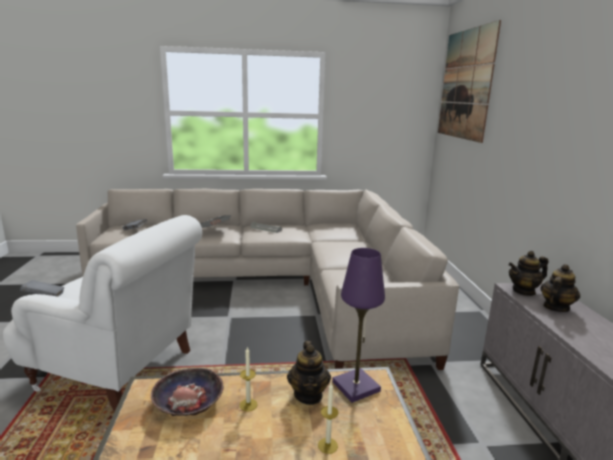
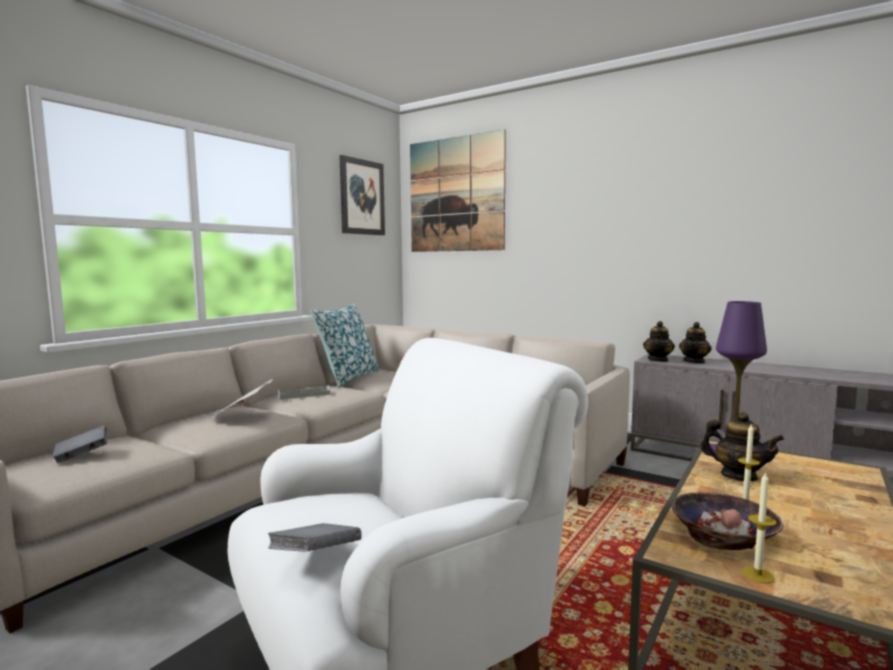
camera: 50 degrees left, 10 degrees down
candle [318,383,339,454] -> candle moved to [741,471,776,584]
teapot [541,264,580,312] -> teapot turned 135 degrees counterclockwise [679,322,712,364]
none -> pillow [310,304,379,388]
none -> picture [339,155,385,235]

